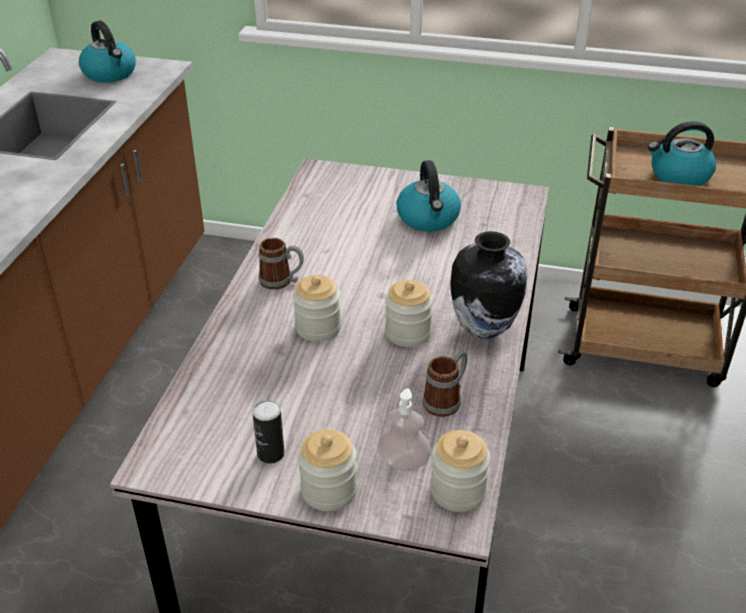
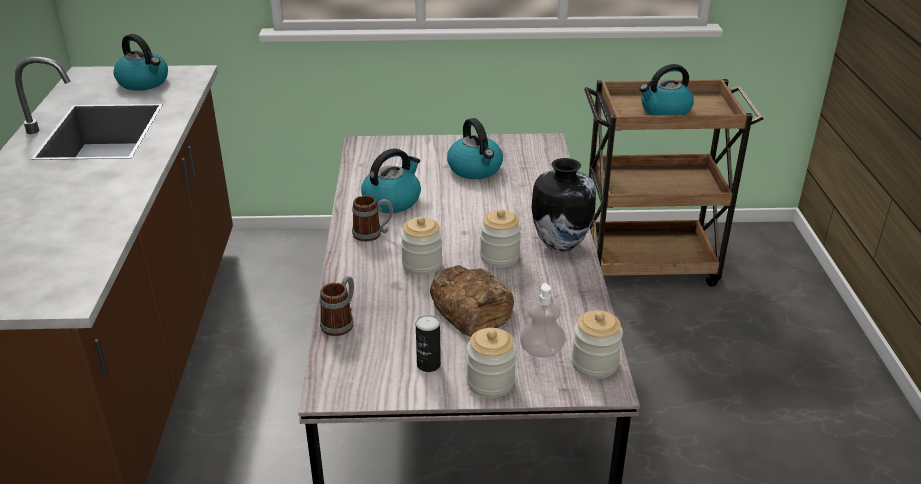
camera: 15 degrees left, 5 degrees down
mug [422,350,468,417] -> mug moved to [320,276,354,336]
none -> kettle [361,148,421,213]
none -> bread [430,265,514,337]

